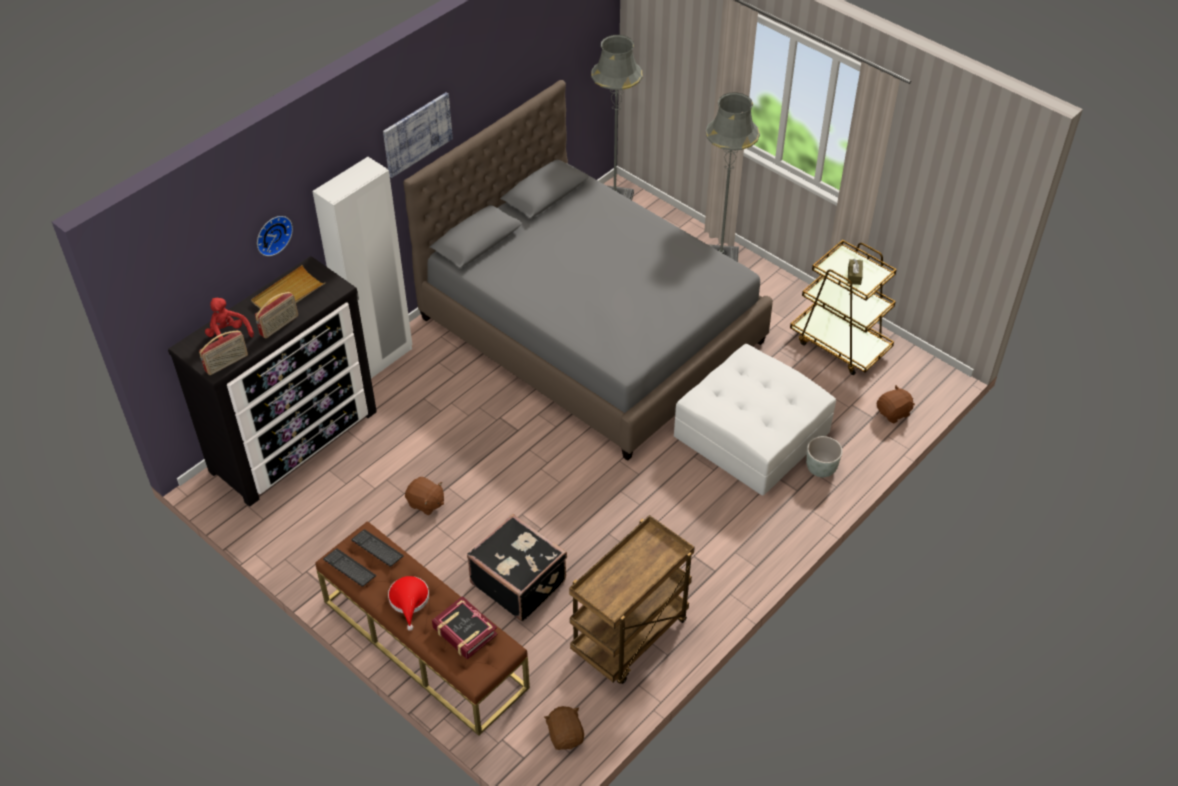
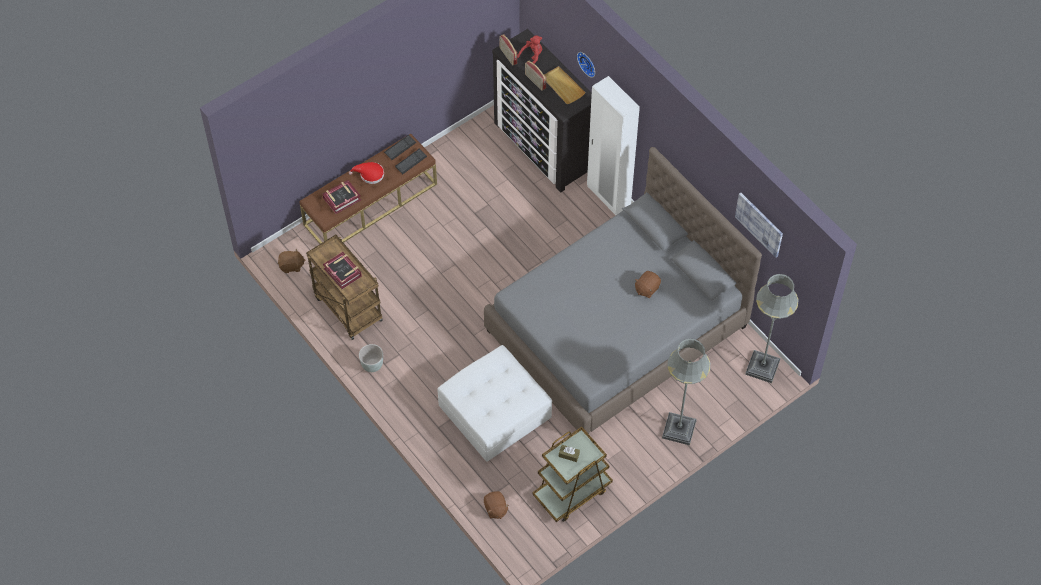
camera: 100 degrees right, 10 degrees up
picture [383,92,453,178] -> picture moved to [735,193,783,258]
brown plush toy [405,477,444,515] -> brown plush toy moved to [635,271,661,298]
black suitcase [467,514,567,621] -> none
grey planter [806,436,842,477] -> grey planter moved to [359,344,383,372]
none -> book [323,252,362,289]

